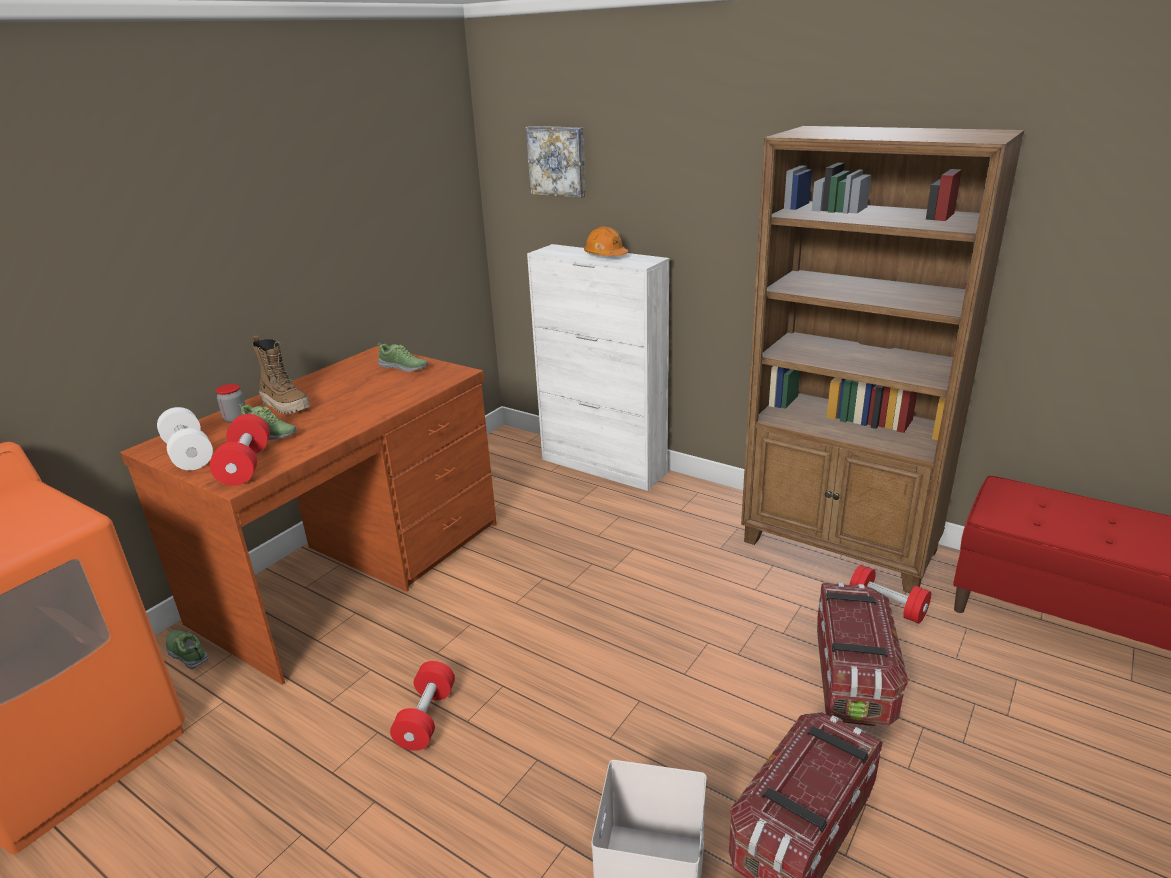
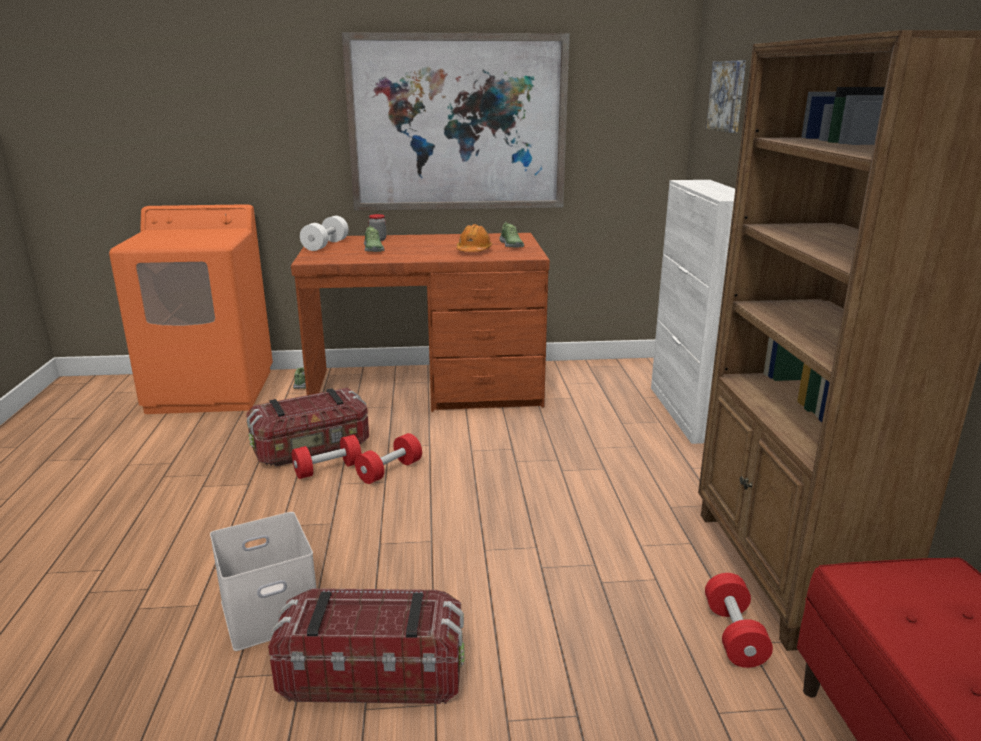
camera: 50 degrees right, 5 degrees down
red dumbbell [210,414,270,486] -> red dumbbell moved to [355,433,422,484]
boot [252,336,310,414] -> none
orange hard hat [584,227,629,256] -> orange hard hat moved to [456,224,492,252]
storage box [817,582,908,726] -> storage box moved to [246,388,369,466]
none -> picture [342,32,570,211]

